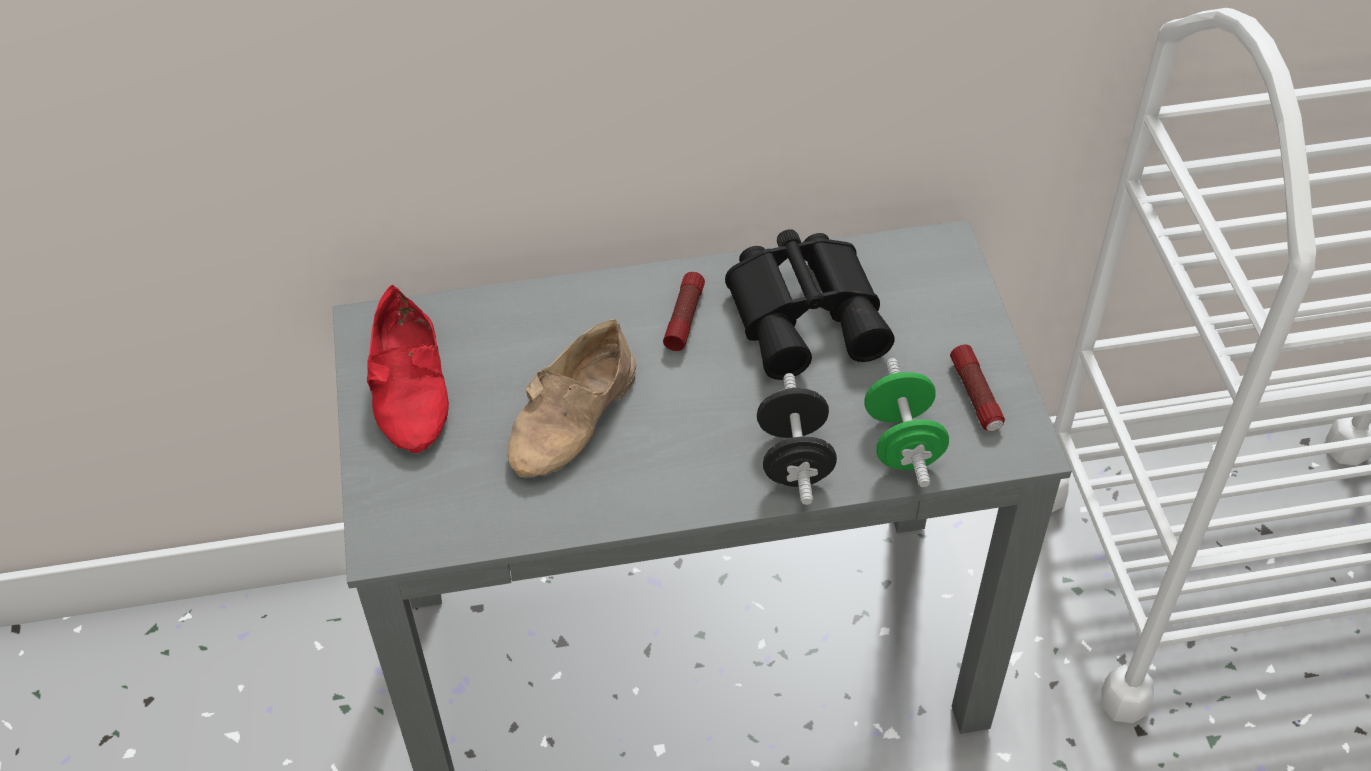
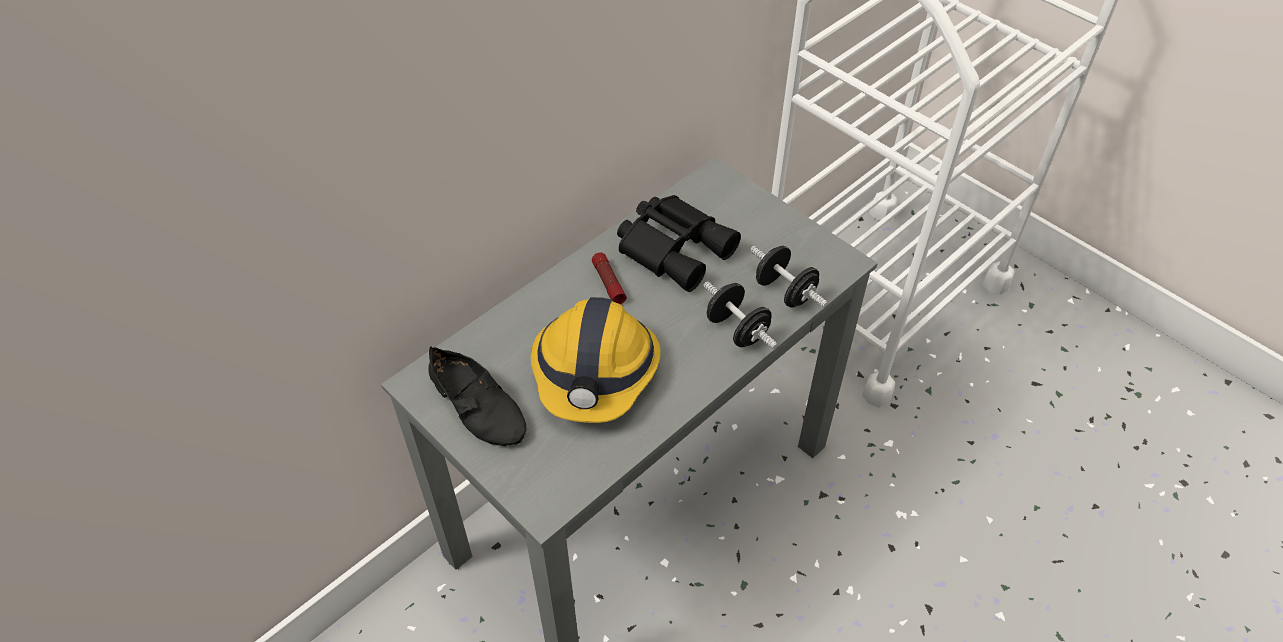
camera: 35 degrees left, 0 degrees up
red shoe [367,285,449,453] -> black shoe [429,346,527,446]
beige shoe [508,319,636,478] -> hard hat [531,297,661,423]
green dumbbell [864,358,949,487] -> black dumbbell [750,246,828,308]
flashlight [950,345,1005,431] -> none

